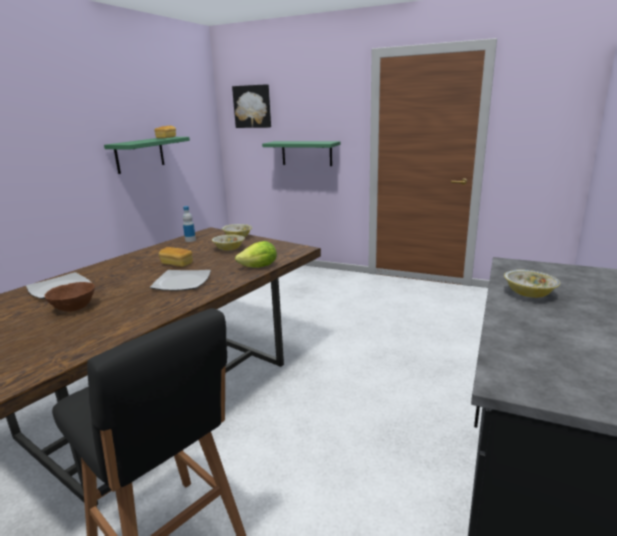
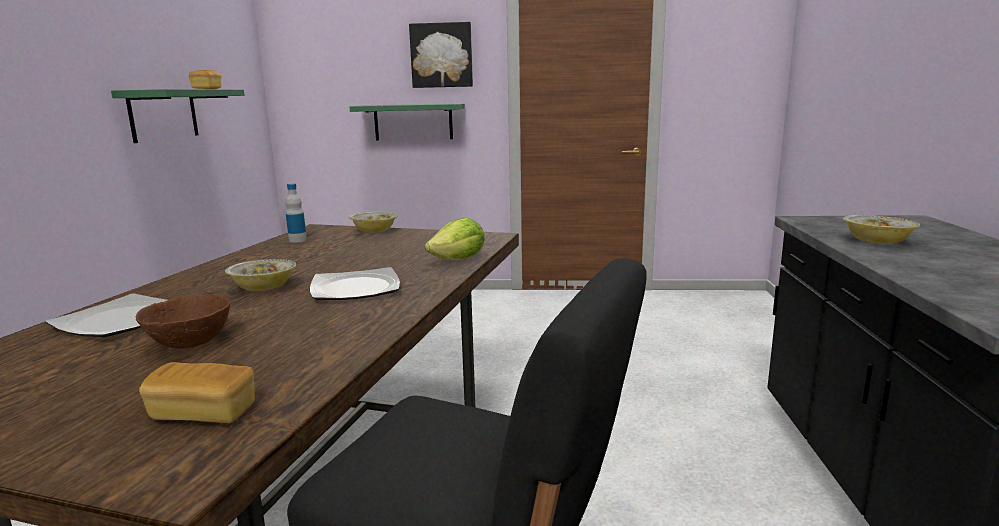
camera: 20 degrees left, 5 degrees down
bread [159,247,193,267] -> bread moved to [139,362,255,423]
bowl [212,235,245,250] -> bowl moved to [225,259,296,291]
picture [232,84,271,128] -> picture moved to [409,22,473,88]

